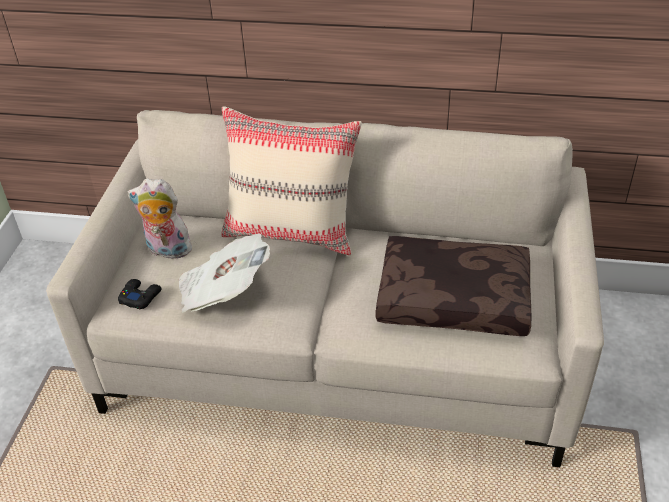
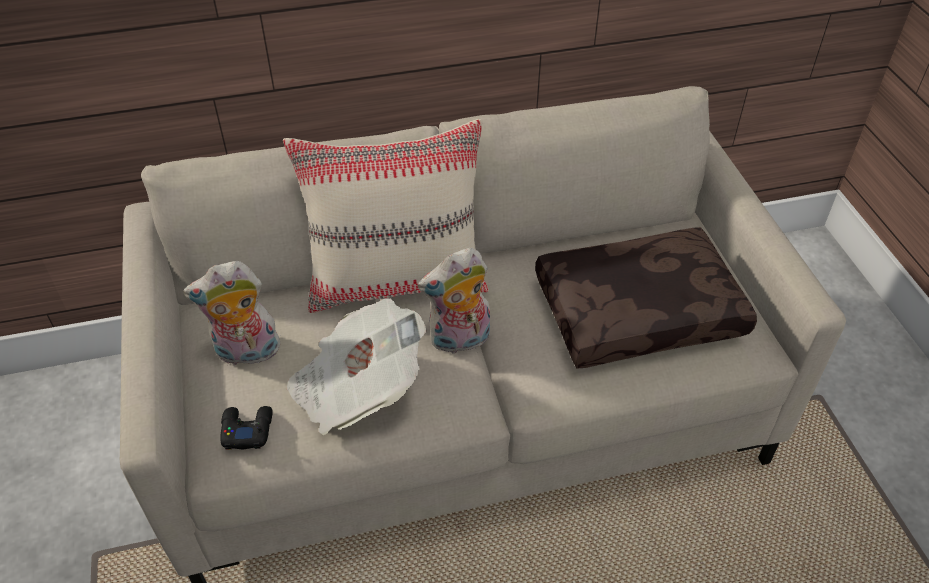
camera: 25 degrees left, 5 degrees up
none -> plush toy [418,248,490,354]

